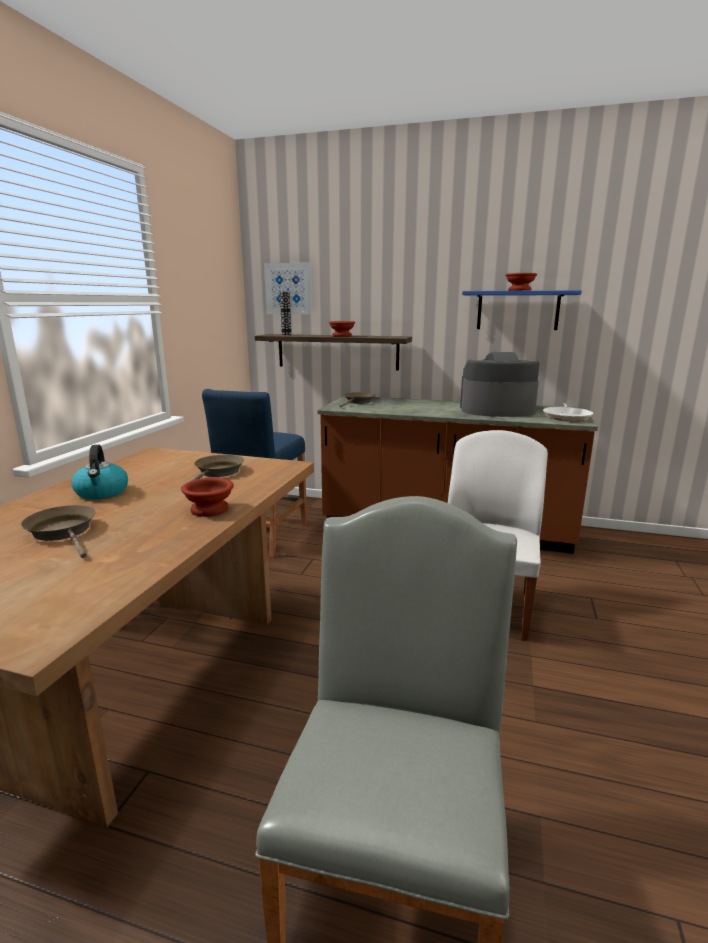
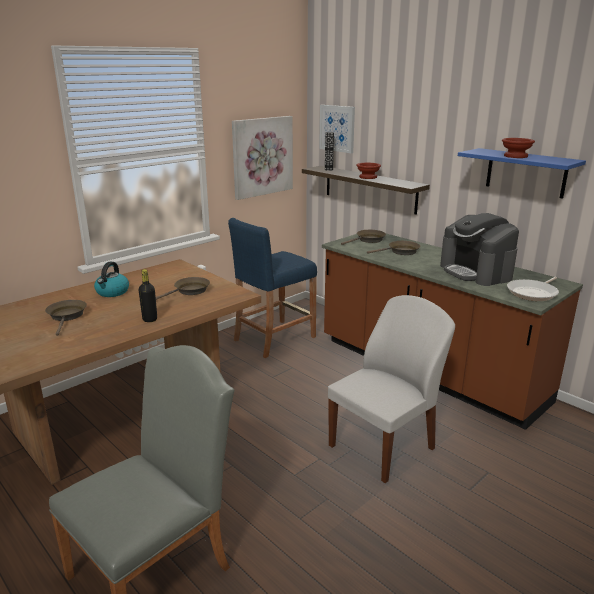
camera: 30 degrees right, 5 degrees up
brown bowl [181,478,234,517] -> black bottle [139,269,157,322]
coffee machine [460,352,539,417] -> coffee machine turned 150 degrees counterclockwise [440,213,519,286]
none -> picture [232,116,293,200]
none -> brown frying pan [367,241,420,255]

